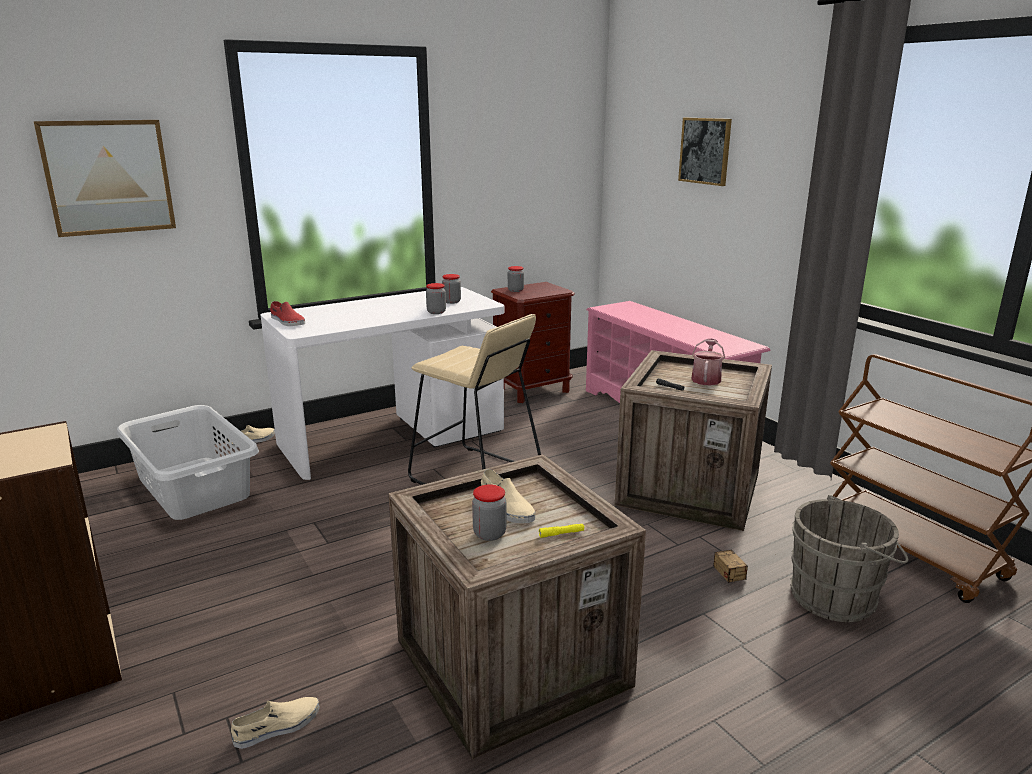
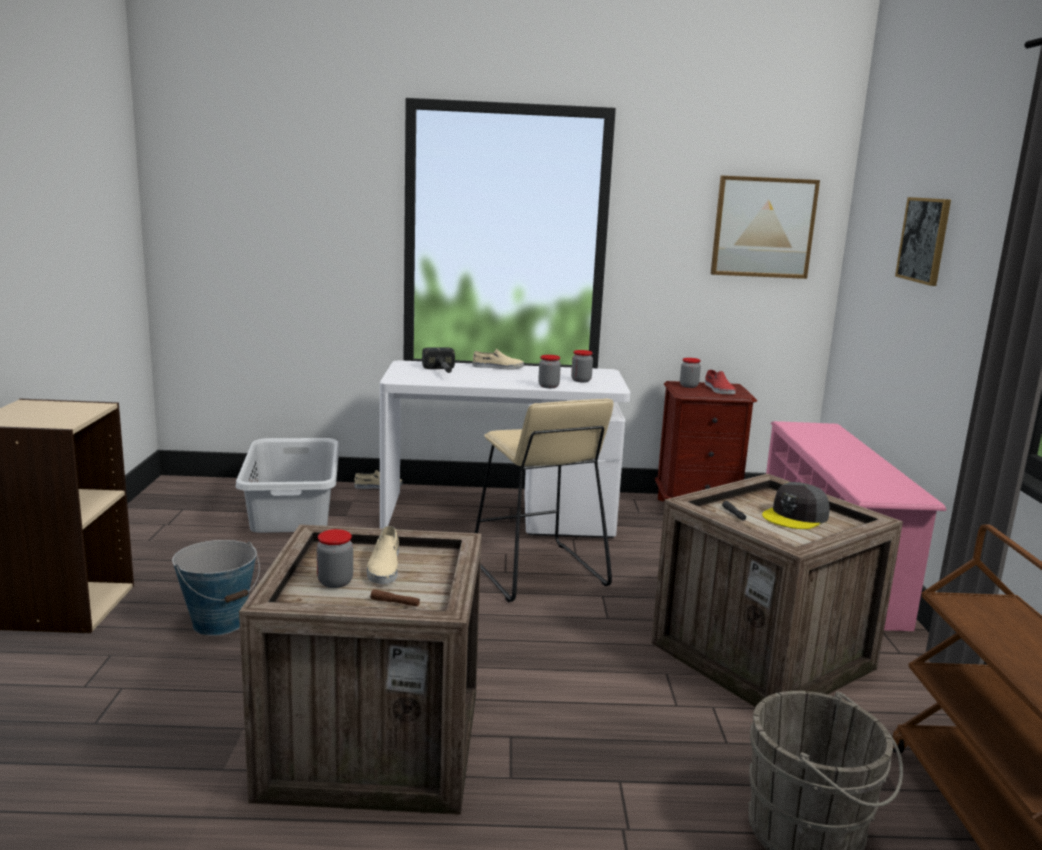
camera: 30 degrees right, 5 degrees down
picture [34,120,176,237] -> picture moved to [711,176,820,279]
beige shoe [231,697,320,749] -> beige shoe moved to [472,349,524,370]
red shoe [270,301,305,326] -> red shoe moved to [705,370,736,394]
yellow flashlight [539,524,584,538] -> brown flashlight [370,589,420,606]
watering can [691,339,725,386] -> grey cap [762,482,830,529]
storage box [713,550,776,583] -> none
none -> bucket [172,540,260,636]
none -> hammer [422,347,455,373]

